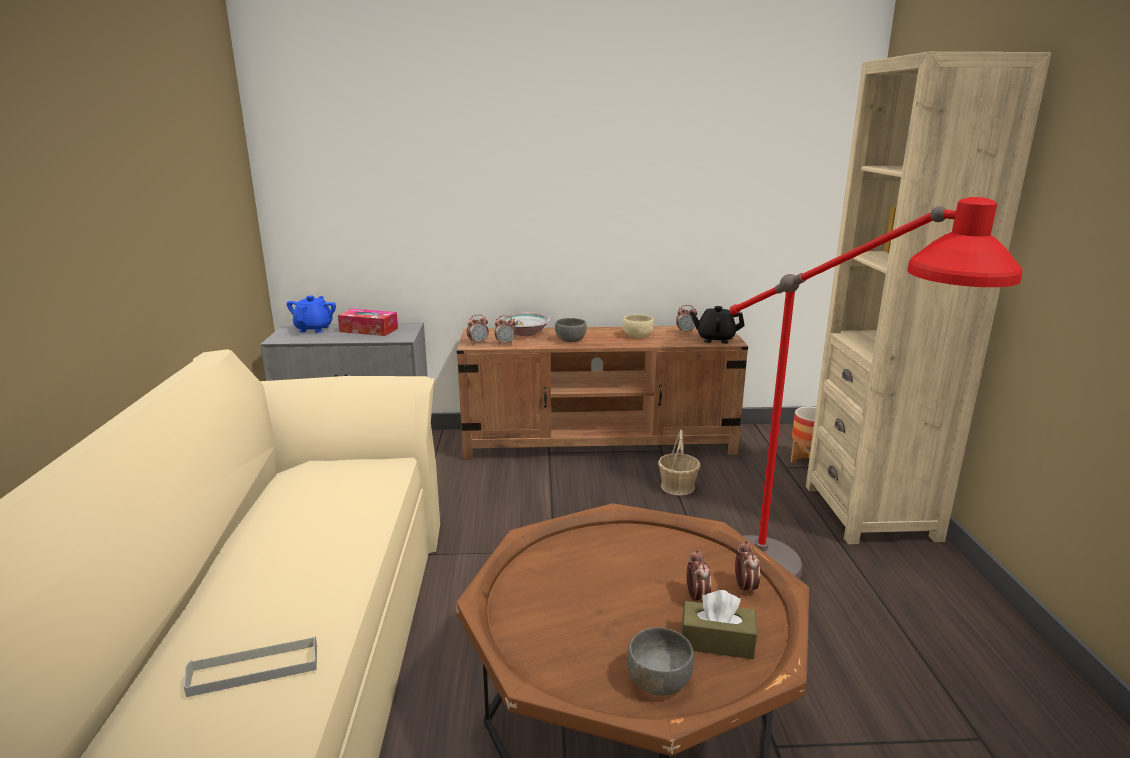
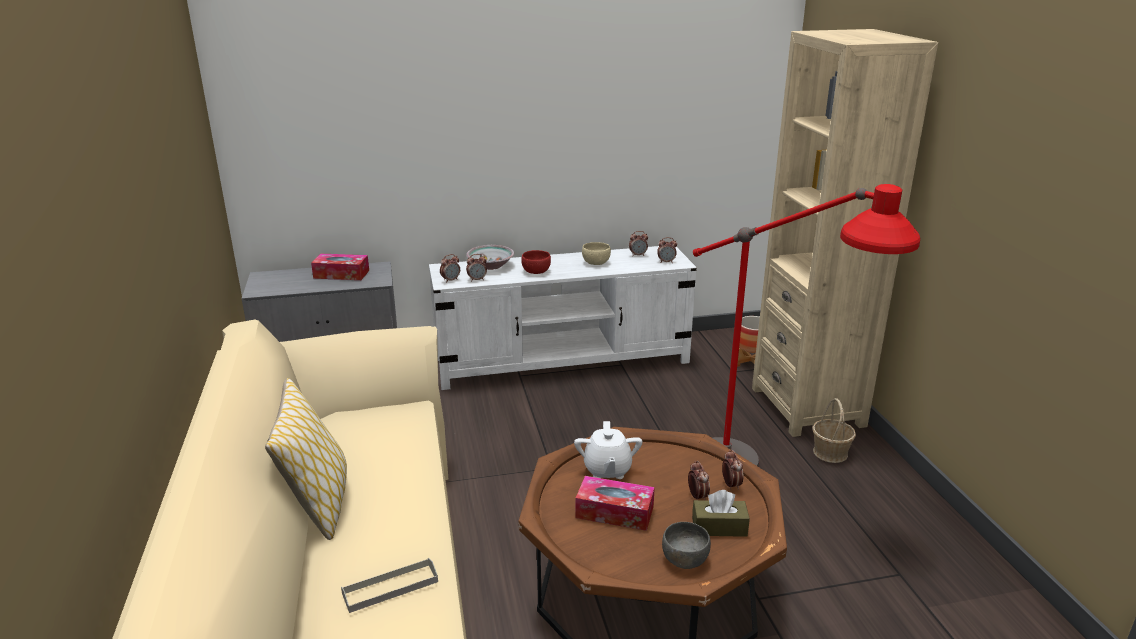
camera: 10 degrees left, 5 degrees up
blue teapot [287,296,336,333] -> none
brown tv stand [457,326,748,460] -> white tv stand [429,246,697,390]
grey bowl [555,318,587,342] -> red bowl [521,250,551,274]
basket [658,430,701,495] -> basket moved to [812,398,856,463]
black teapot [690,306,745,344] -> alarm clock [657,237,677,263]
none -> pillow [265,378,347,540]
none -> white teapot [574,421,642,479]
none -> tissue box [575,476,655,531]

